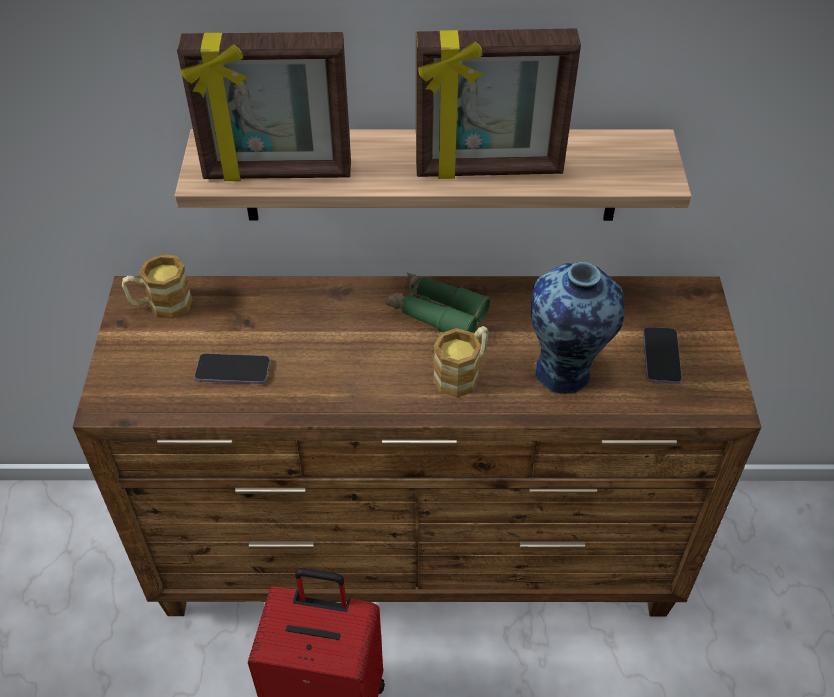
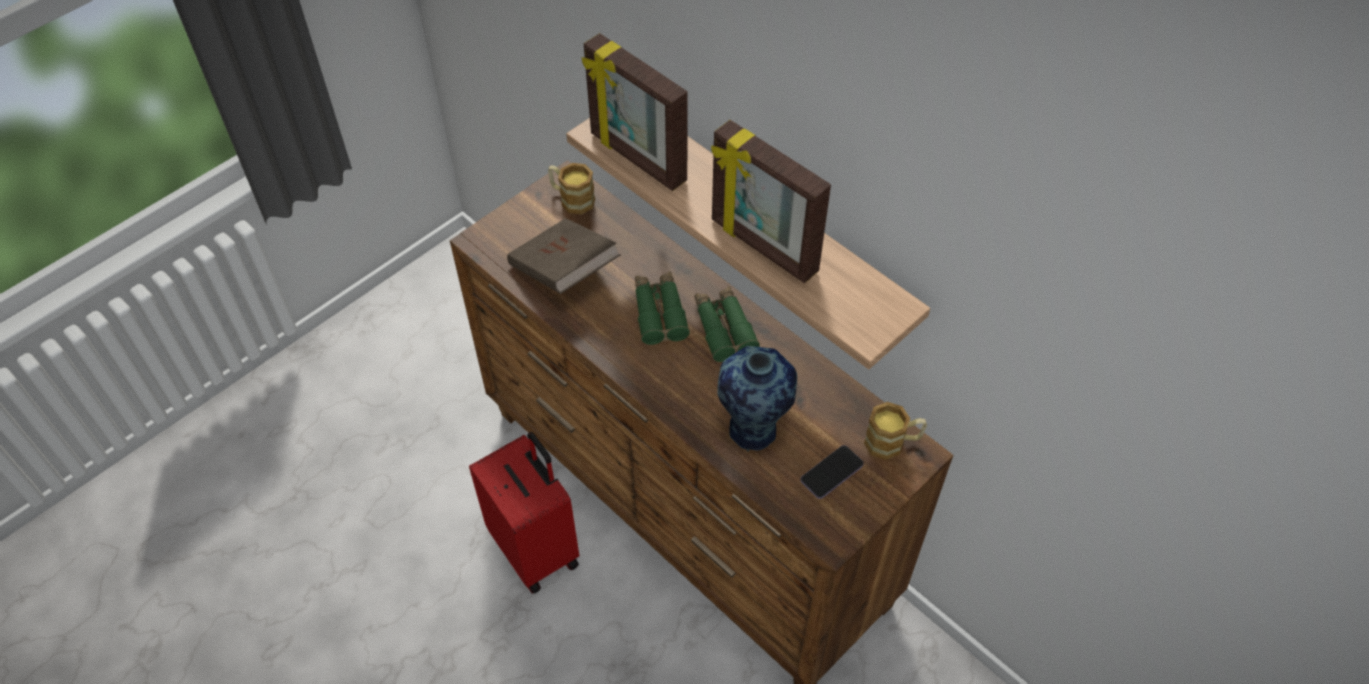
camera: 45 degrees right, 5 degrees up
phone [195,353,270,384] -> brown book [507,218,621,294]
mug [433,326,488,397] -> mug moved to [864,402,927,460]
none -> green binoculars [635,271,690,345]

